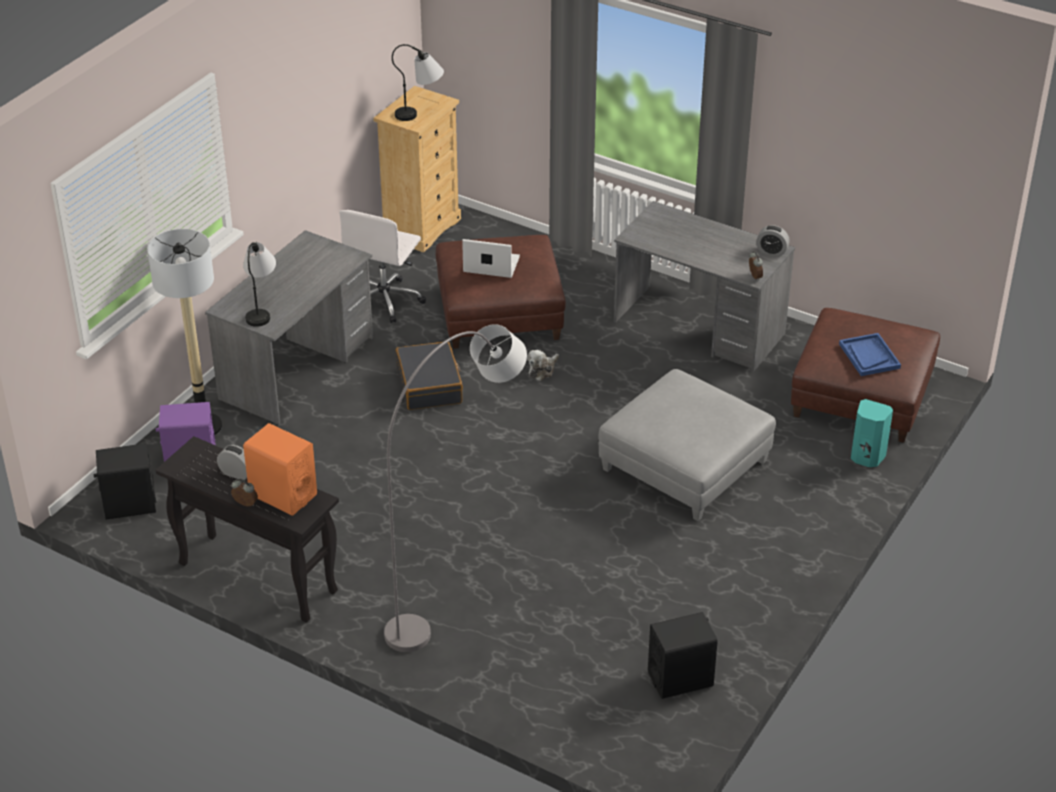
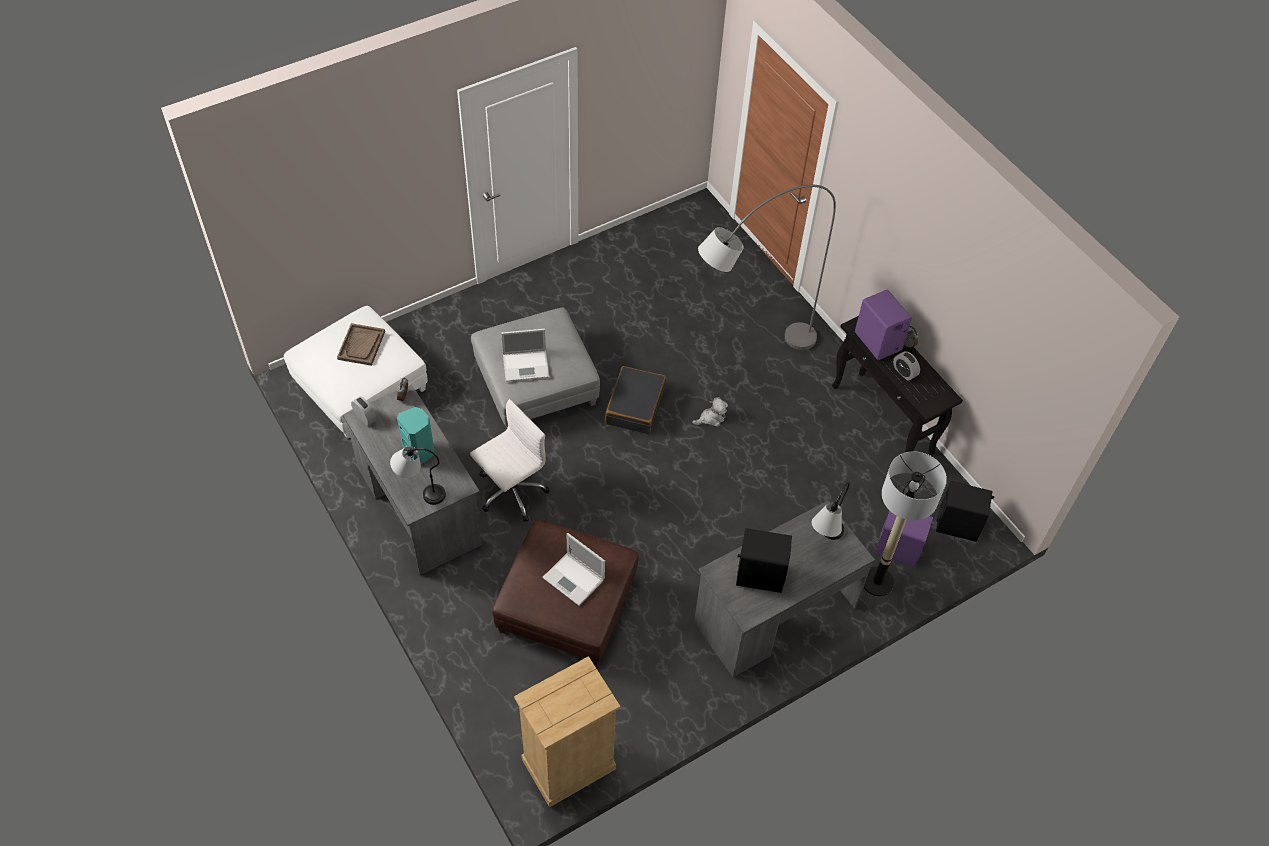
camera: 155 degrees left, 15 degrees up
orange speaker [243,423,317,516] -> purple speaker [855,289,912,360]
white office chair [339,210,426,323] -> white office chair moved to [470,399,550,522]
table lamp [392,44,444,121] -> table lamp moved to [390,446,446,505]
black suitcase [395,341,463,410] -> black suitcase moved to [605,366,666,434]
plush toy [527,350,559,381] -> plush toy moved to [692,397,728,427]
black speaker [648,612,718,699] -> black speaker moved to [736,528,792,593]
brown ottoman [791,308,940,443] -> white ottoman [284,306,428,439]
blue tray [839,333,901,376] -> brown tray [337,323,385,366]
turquoise speaker [851,399,893,467] -> turquoise speaker moved to [397,407,434,465]
none -> laptop [501,328,549,382]

